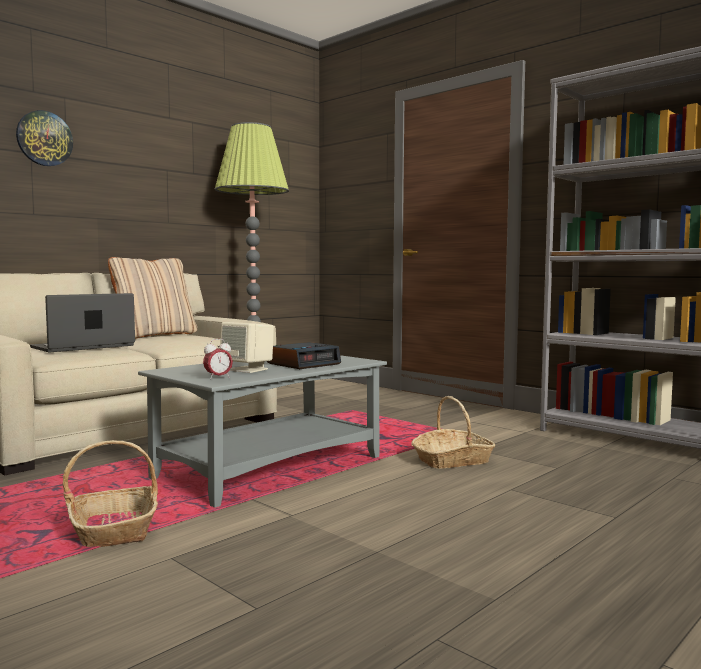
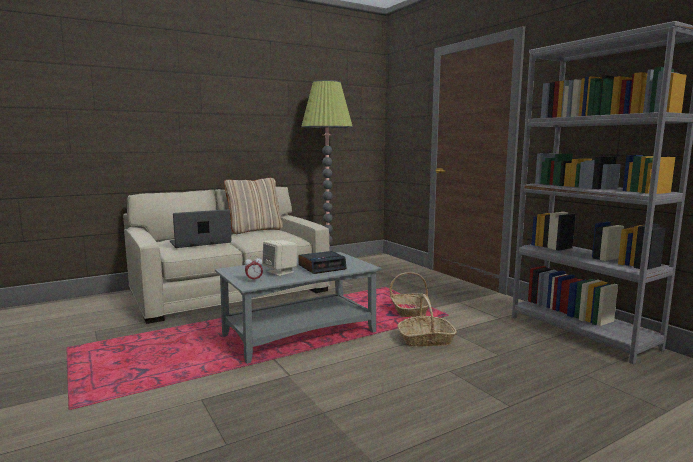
camera: 15 degrees right, 5 degrees up
wall clock [16,110,73,166] -> none
basket [62,440,158,547] -> basket moved to [389,272,430,317]

